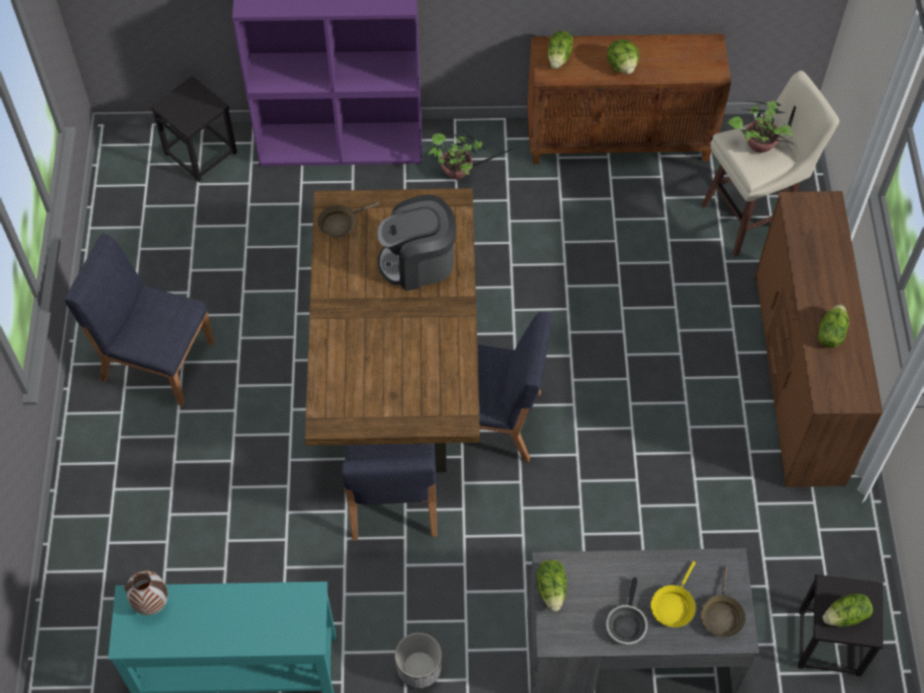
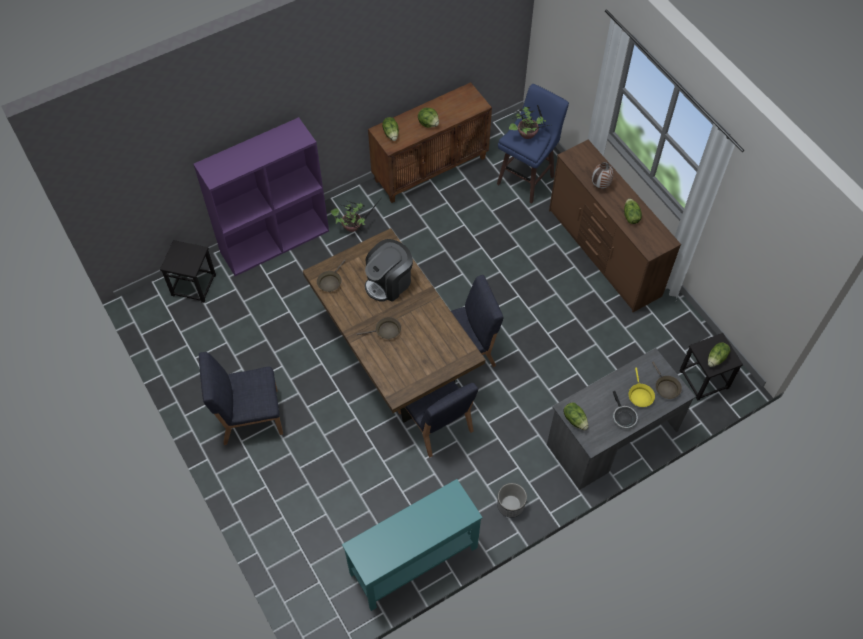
camera: 30 degrees left, 0 degrees up
vase [124,570,168,615] -> vase moved to [592,162,613,189]
beige stool [701,71,839,256] -> blue stool [497,84,569,204]
none -> brown frying pan [357,317,401,339]

